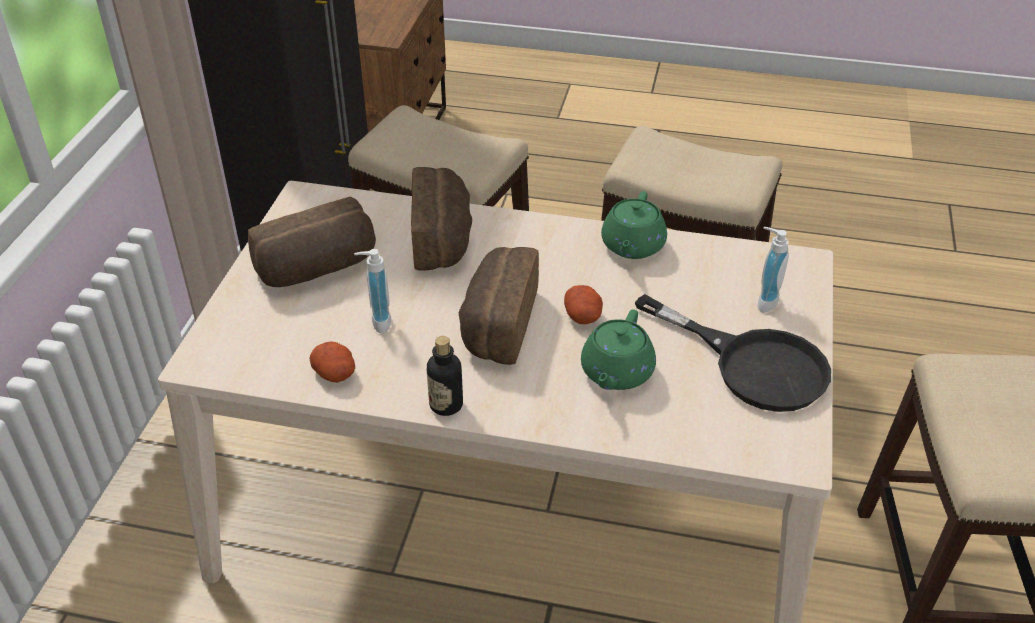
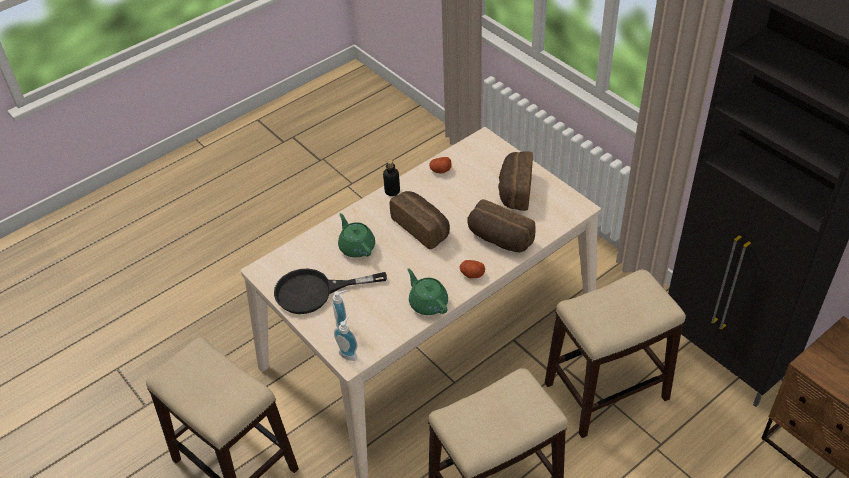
camera: 130 degrees right, 5 degrees up
soap dispenser [354,249,391,333] -> soap dispenser moved to [334,316,357,361]
potato [564,285,603,324] -> potato moved to [460,260,485,278]

